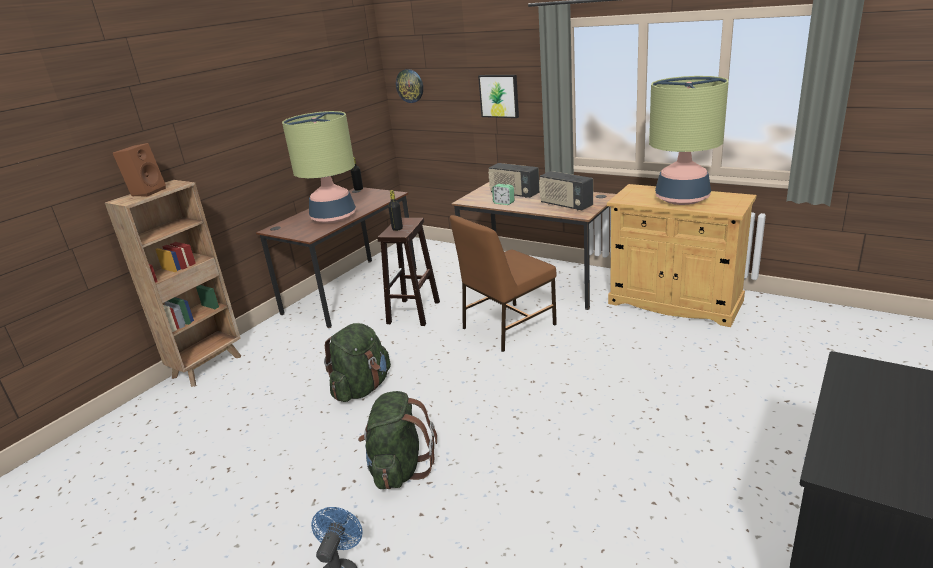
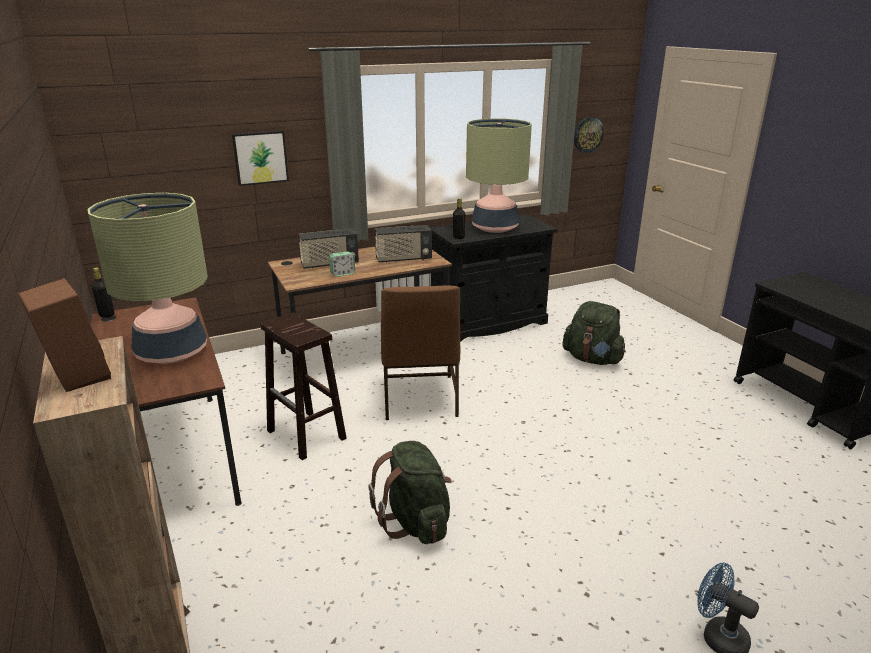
camera: 60 degrees left, 0 degrees up
green backpack [358,391,437,489] -> green backpack moved to [562,301,626,365]
black bottle [388,190,403,231] -> black bottle moved to [453,198,466,239]
wall clock [396,69,423,103] -> wall clock moved to [574,117,604,153]
beige cabinet [607,184,756,327] -> black cabinet [430,214,558,342]

